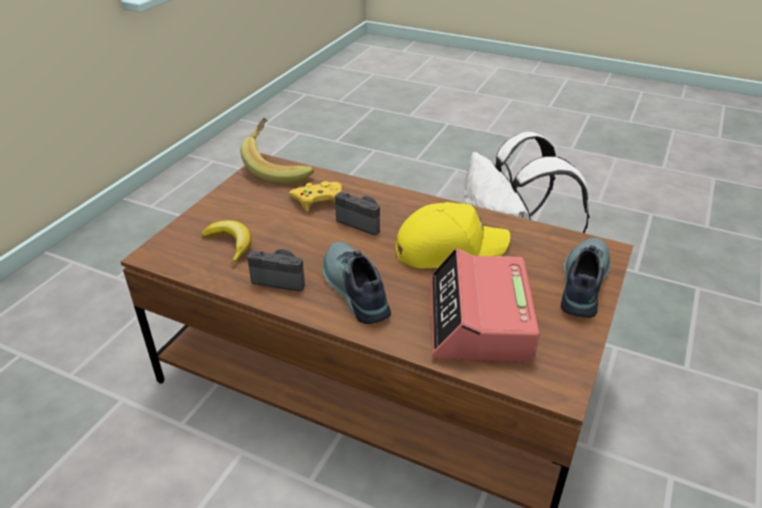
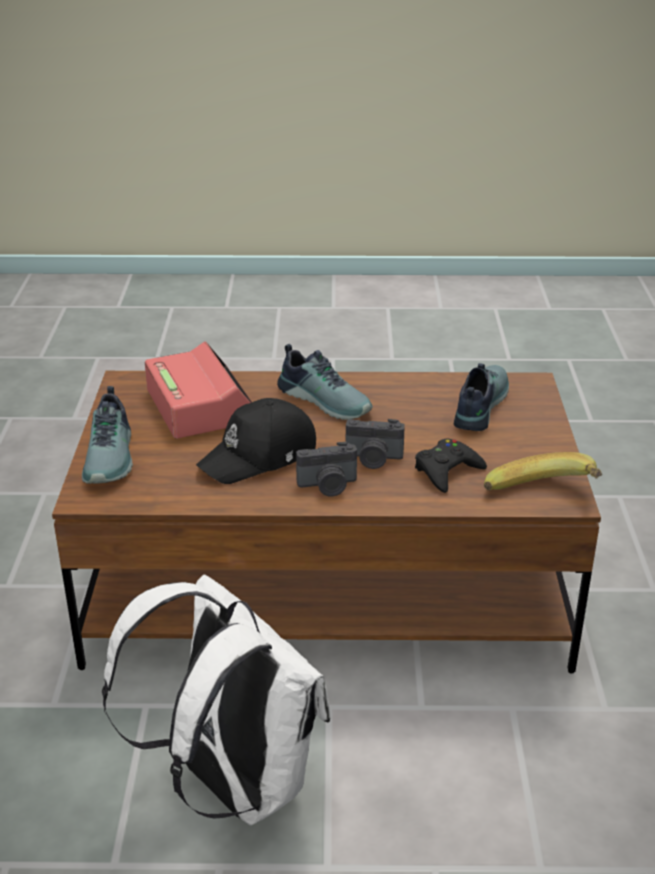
camera: 155 degrees right, 5 degrees down
banana [201,220,252,265] -> shoe [454,363,509,431]
camera [247,249,305,291] -> camera moved to [296,442,357,496]
yellow game controller [289,181,342,211] -> black game controller [415,438,487,493]
yellow cap [396,202,510,268] -> black cap [196,398,316,484]

